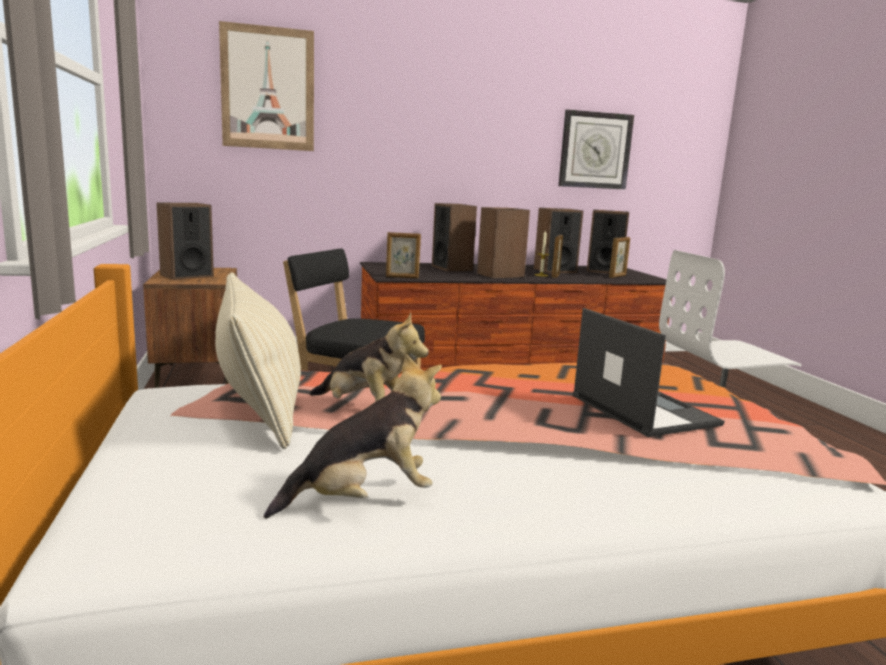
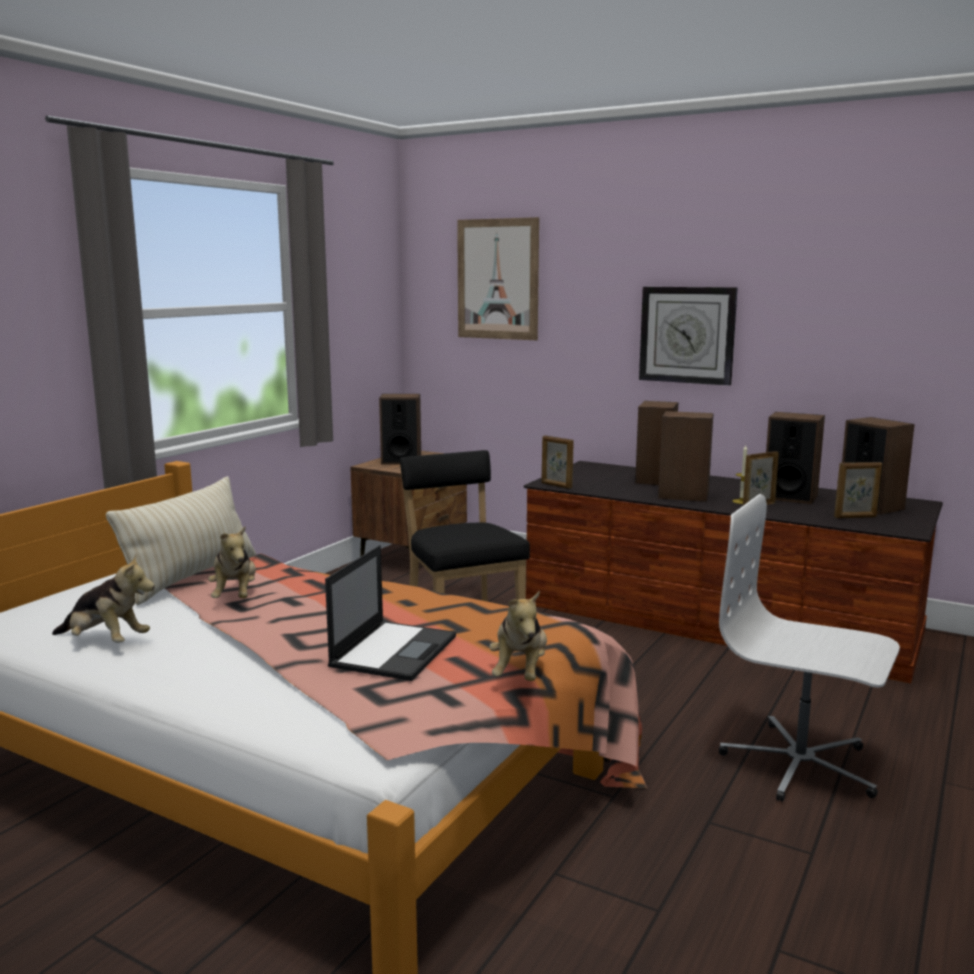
camera: 45 degrees right, 0 degrees up
wall clock [559,109,634,190] -> wall clock moved to [639,287,738,386]
none -> plush toy [489,591,547,681]

